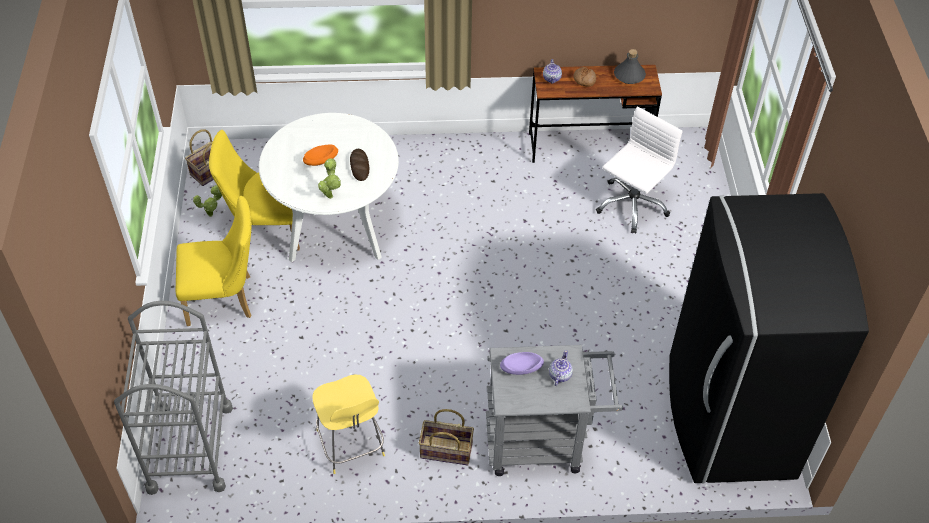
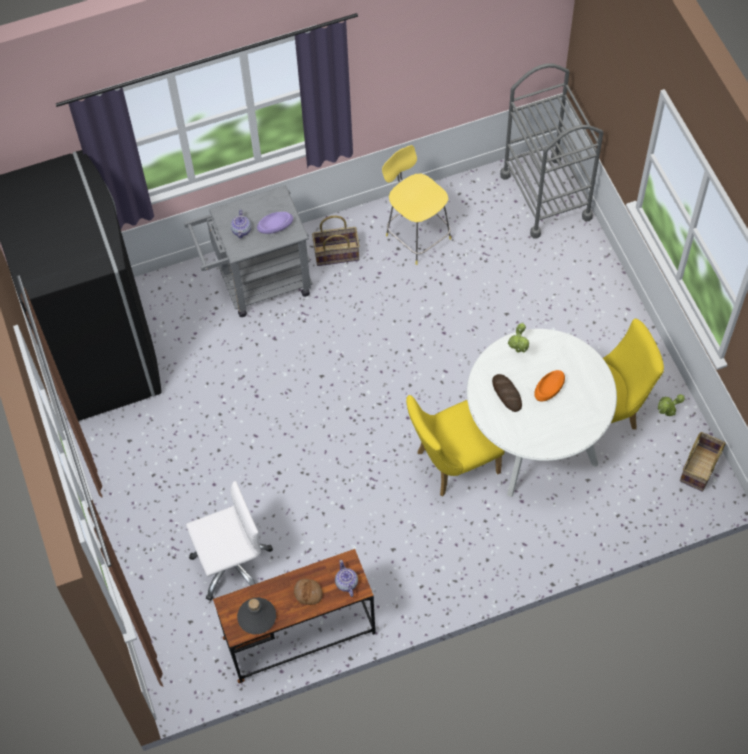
camera: 165 degrees right, 10 degrees up
yellow chair [176,196,251,326] -> yellow chair moved to [406,395,505,497]
white office chair [596,107,683,233] -> white office chair turned 135 degrees counterclockwise [186,481,273,601]

